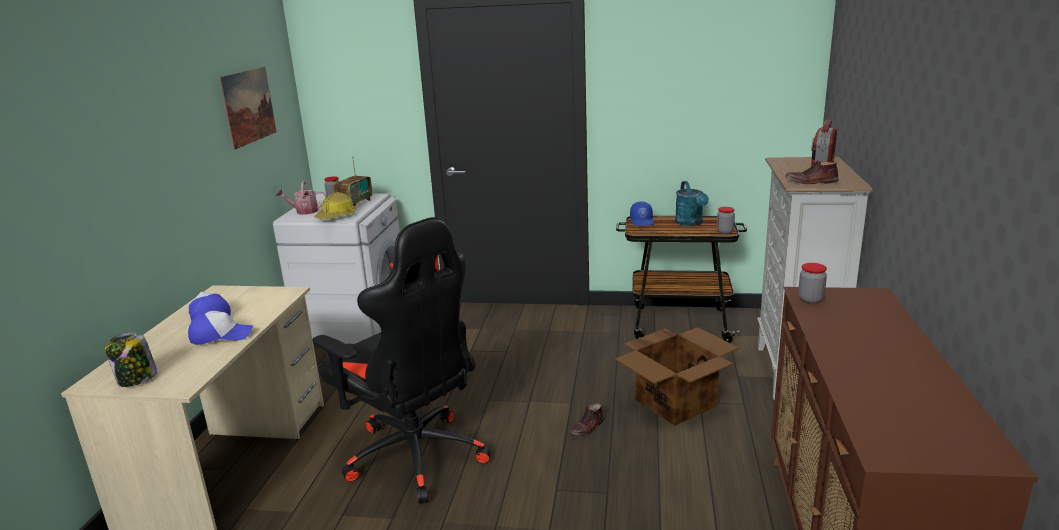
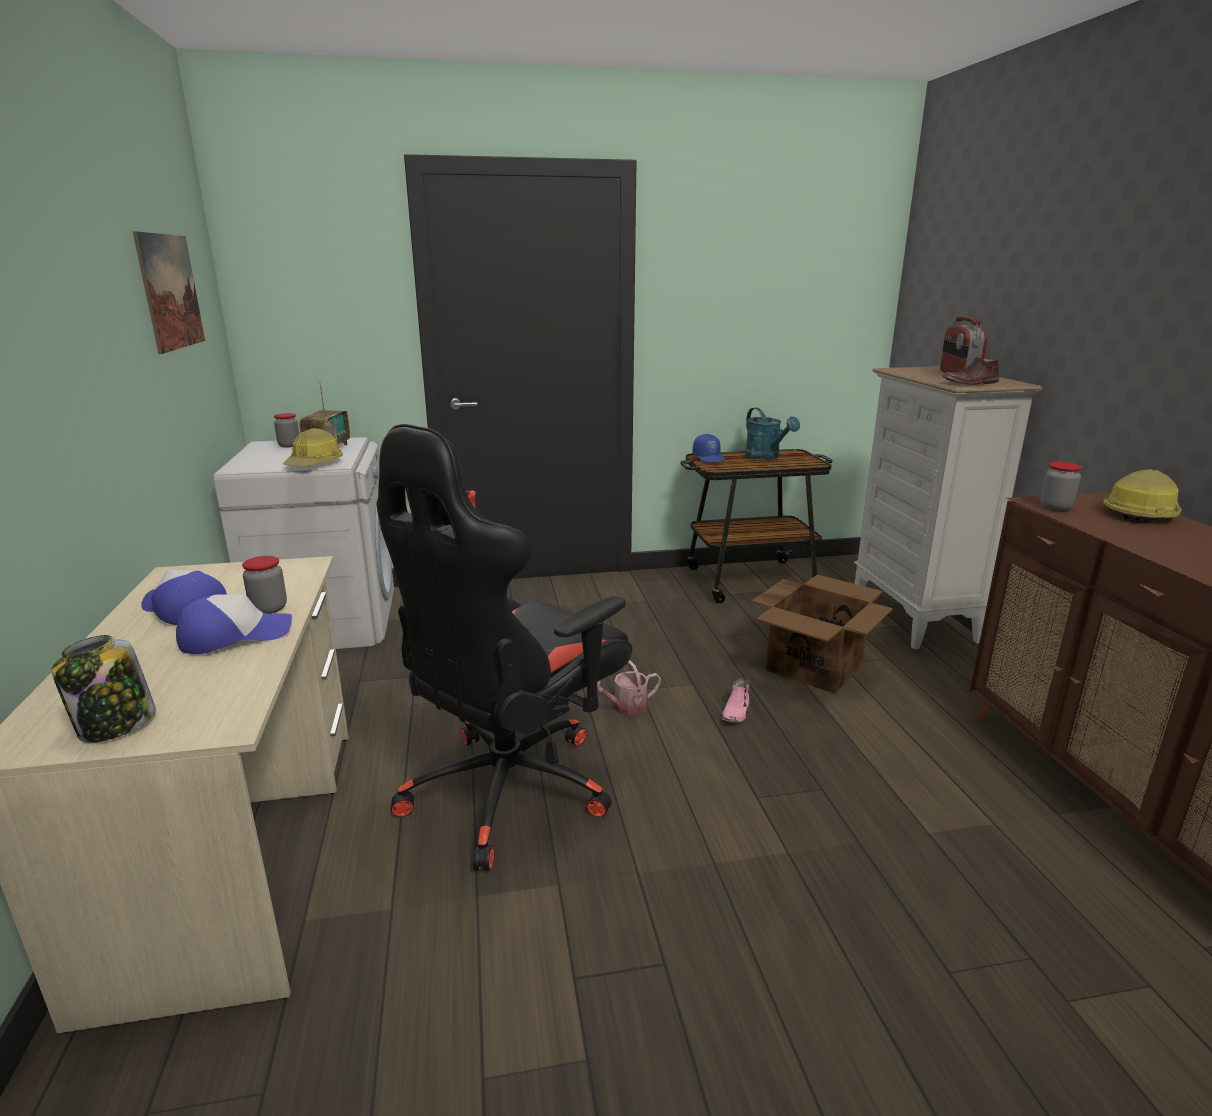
camera: 20 degrees left, 0 degrees up
watering can [275,181,327,215] -> watering can moved to [597,660,661,716]
black office chair [313,217,491,503] -> black office chair turned 105 degrees clockwise [377,424,632,871]
brown shoe [570,403,604,436] -> pink shoe [721,678,750,722]
jar [717,207,735,234] -> jar moved to [242,556,287,614]
none -> hard hat [1103,469,1182,523]

